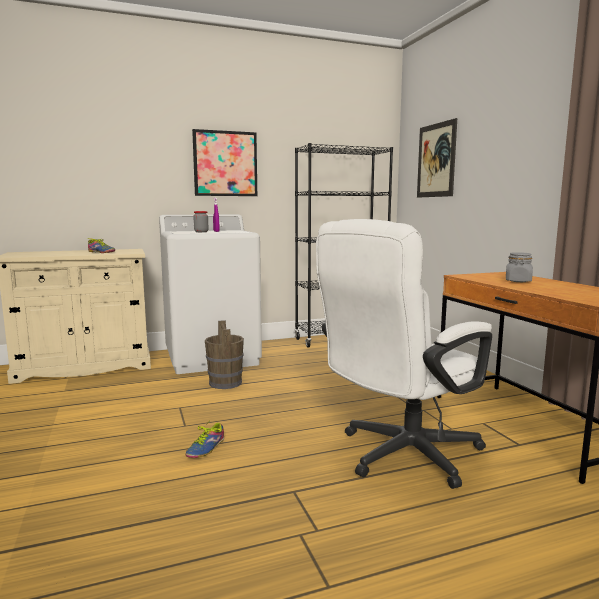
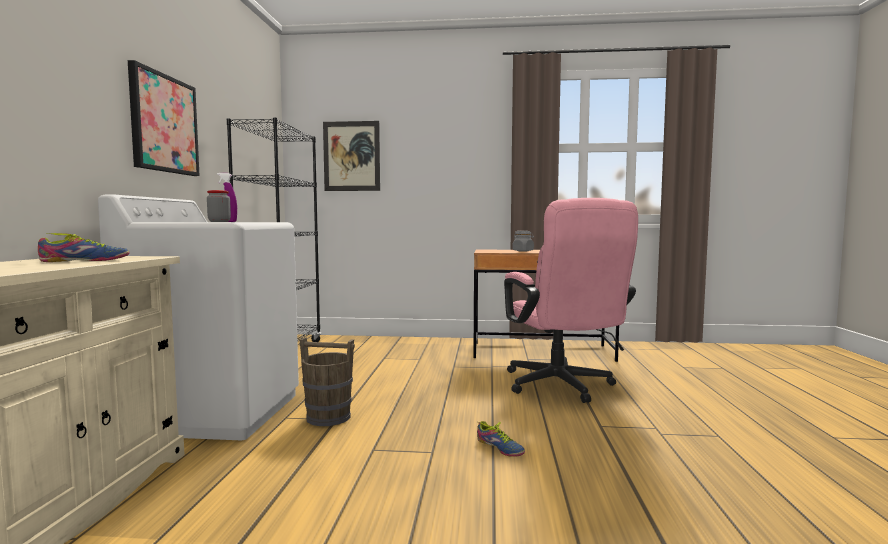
camera: 65 degrees left, 5 degrees down
white office chair [316,219,492,489] -> pink office chair [504,198,638,403]

